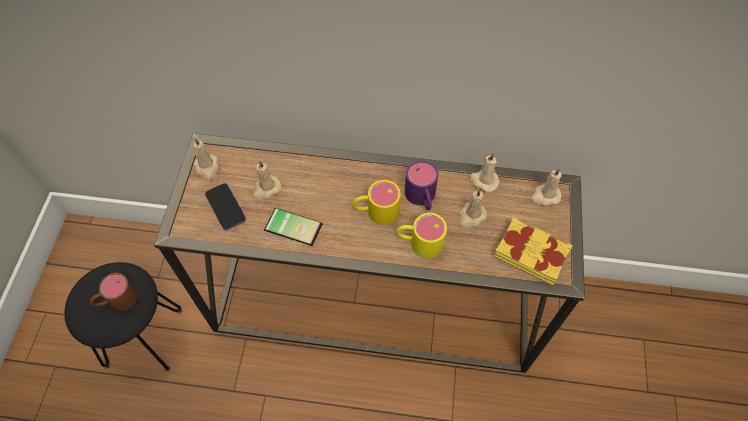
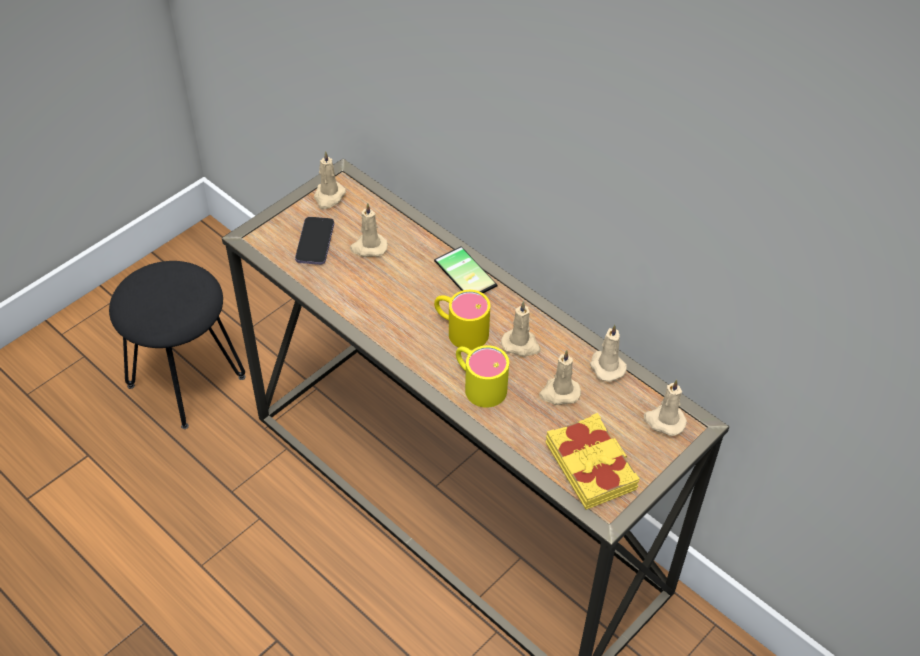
camera: 35 degrees right, 10 degrees down
brown mug [90,273,138,311] -> none
phone [264,208,323,246] -> phone moved to [434,246,497,293]
purple mug [405,161,438,210] -> beige candle [501,301,541,357]

